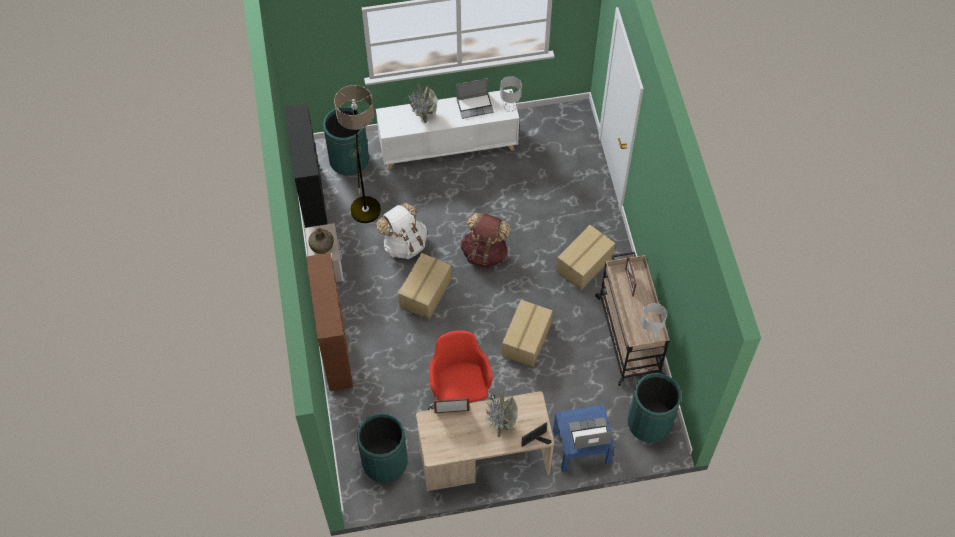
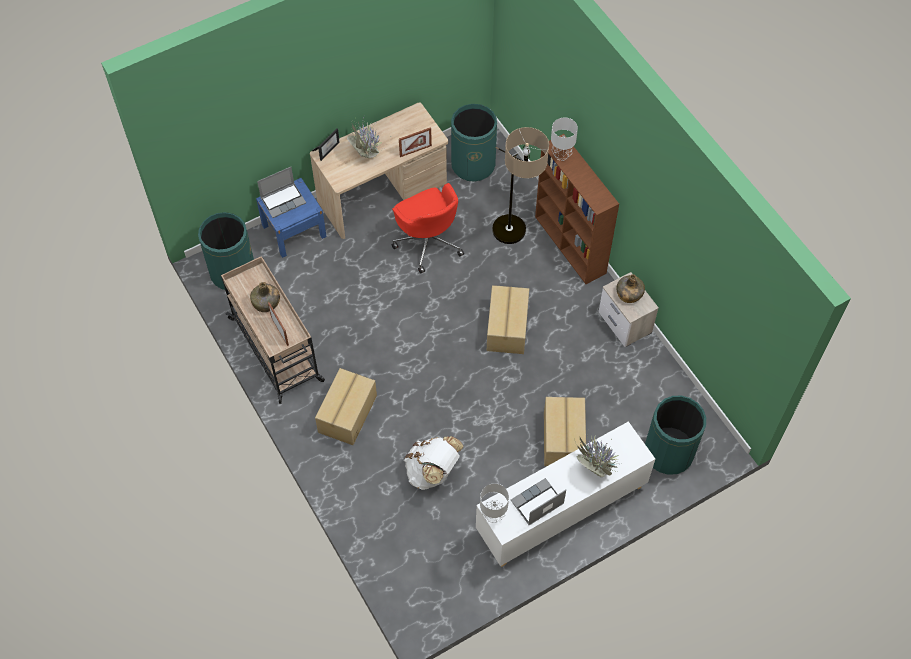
camera: 160 degrees right, 0 degrees up
black bookcase [285,103,328,228] -> none
floor lamp [334,85,381,223] -> floor lamp moved to [492,127,549,244]
white backpack [376,203,427,259] -> white backpack moved to [404,436,464,490]
brown backpack [461,213,511,269] -> none
cardboard box [502,300,553,367] -> cardboard box moved to [544,397,586,466]
grey table lamp [641,303,667,338] -> grey table lamp moved to [551,117,578,161]
none -> green bottle [250,282,280,312]

